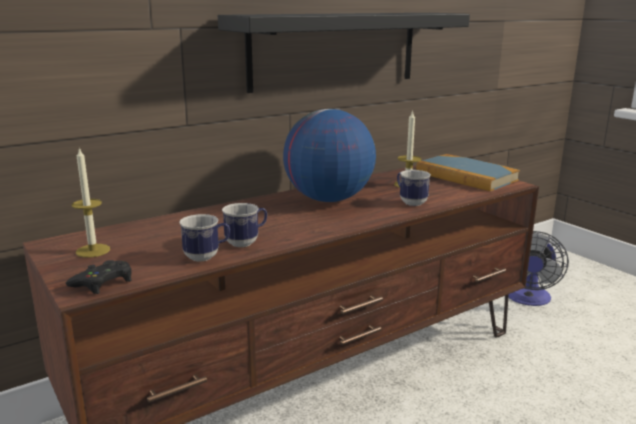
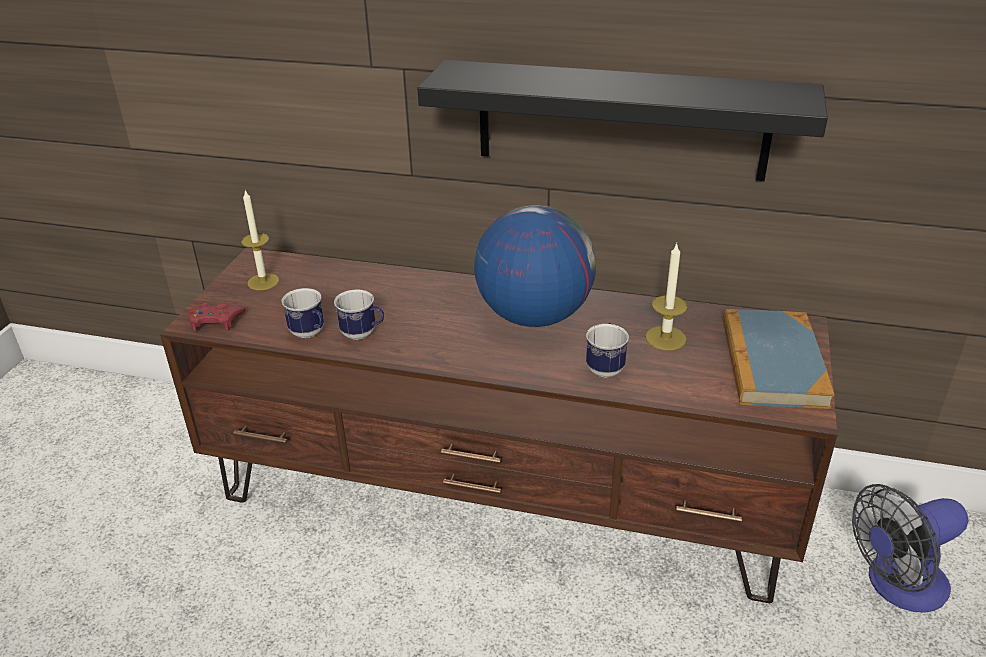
camera: 50 degrees right, 15 degrees up
black game controller [66,260,132,294] -> red game controller [189,303,246,331]

